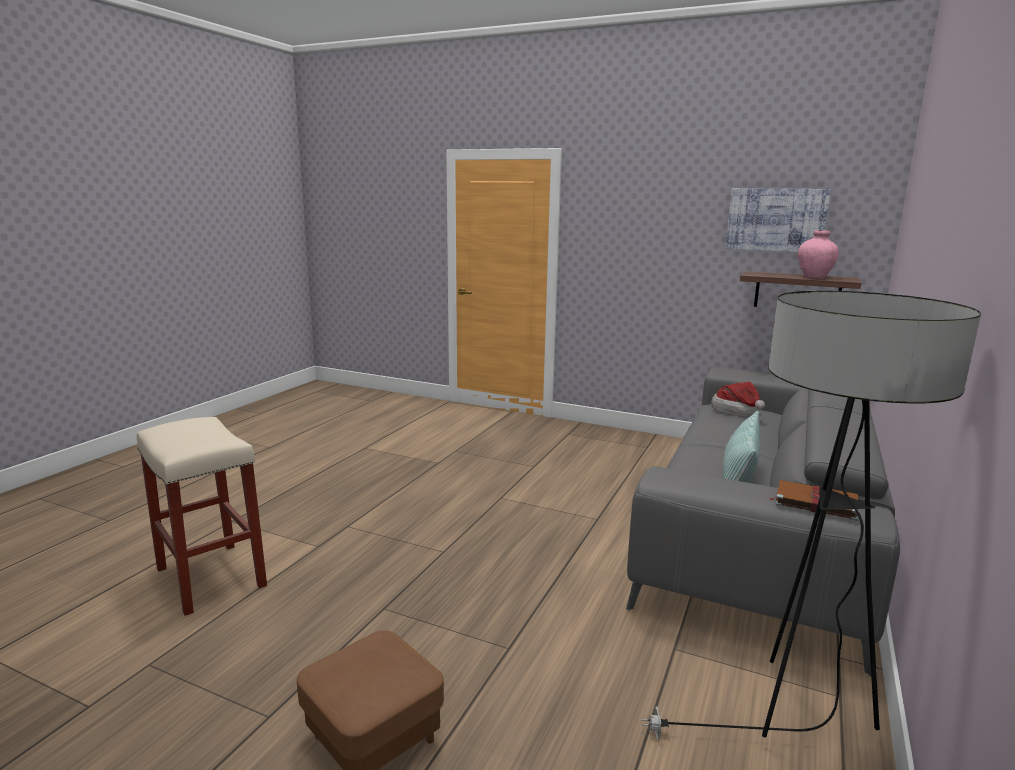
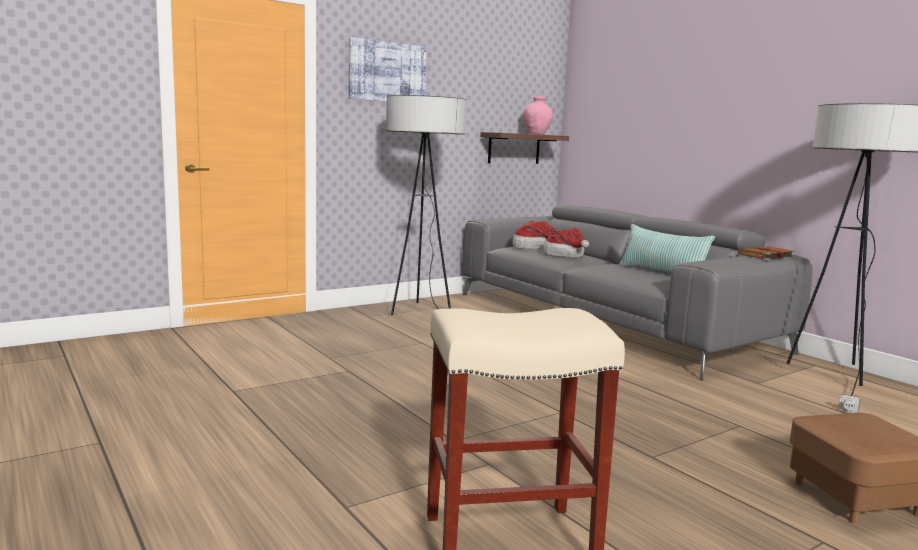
camera: 60 degrees left, 5 degrees down
picture [725,188,831,252] -> picture moved to [349,37,427,102]
none -> floor lamp [386,95,466,315]
none -> hat [543,228,589,258]

